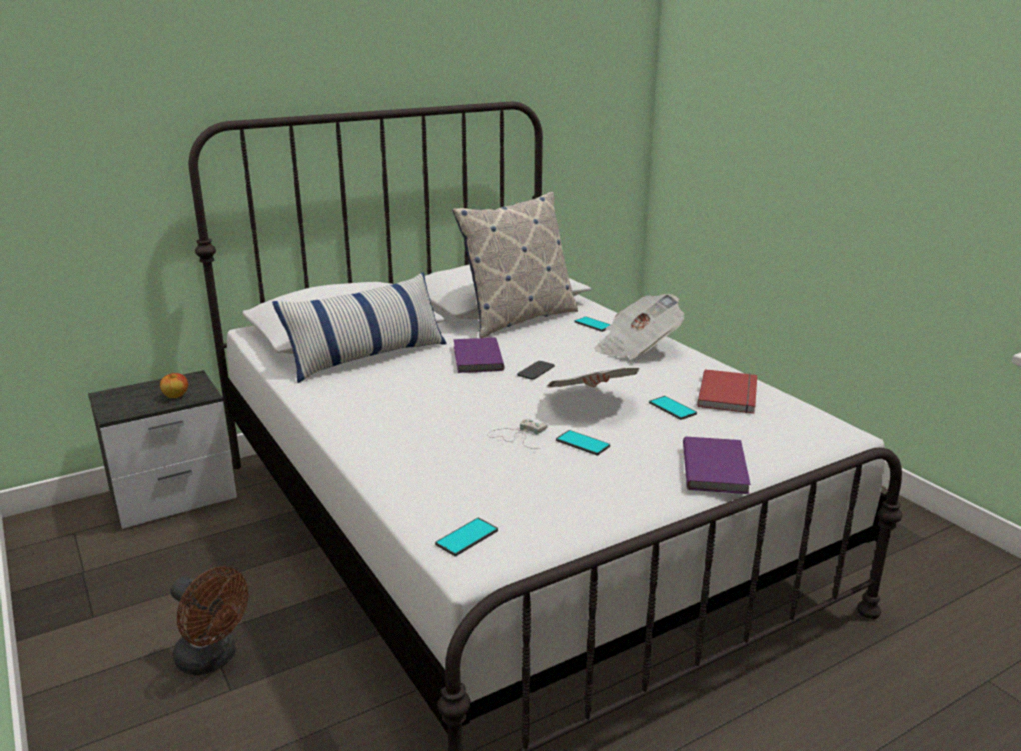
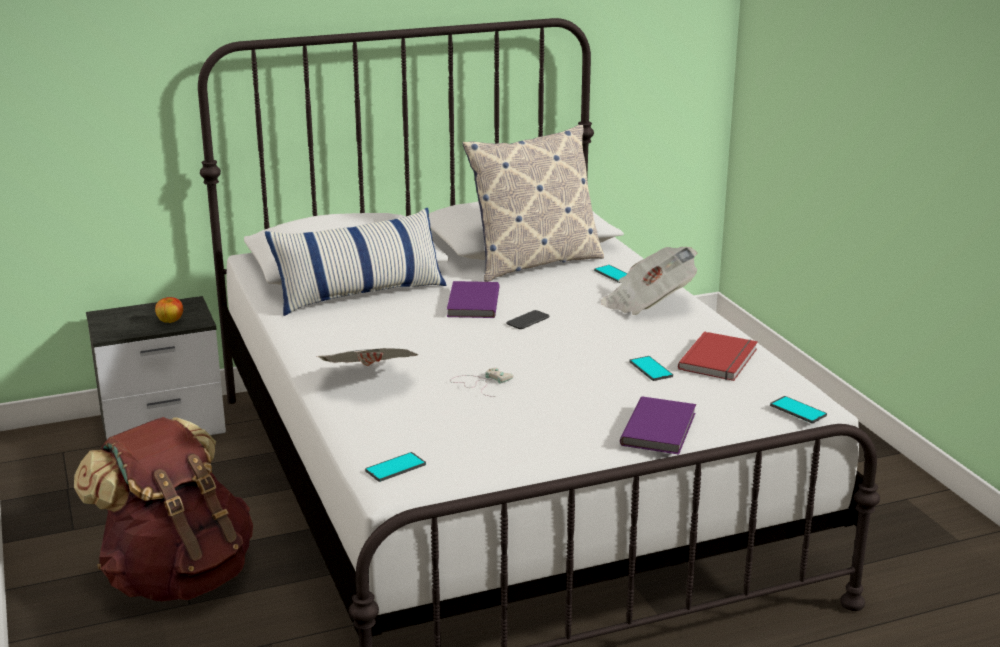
camera: 10 degrees right, 0 degrees up
brown fan [171,567,248,675] -> brown backpack [74,417,253,601]
newspaper [547,368,639,388] -> newspaper moved to [318,348,418,366]
phone [556,430,610,455] -> phone moved to [770,396,827,423]

